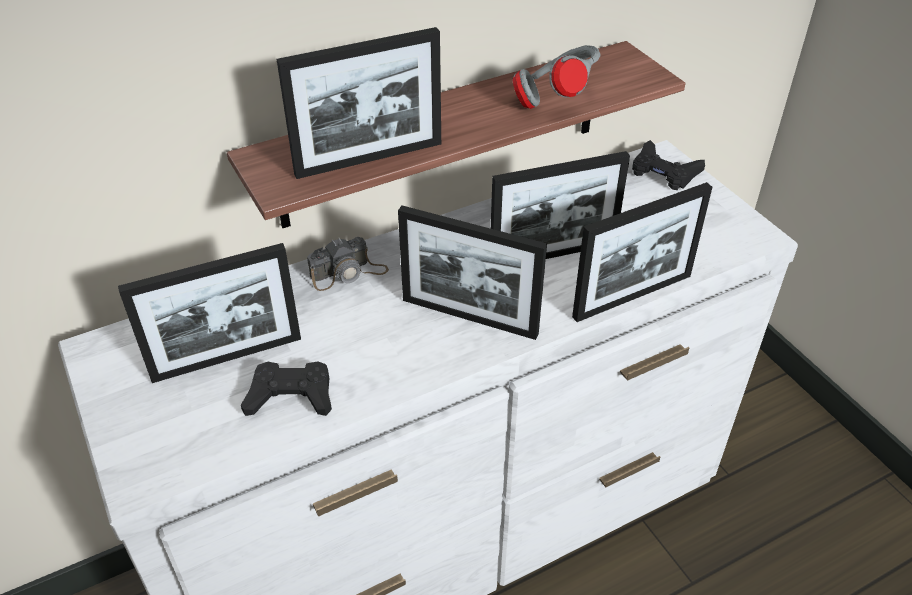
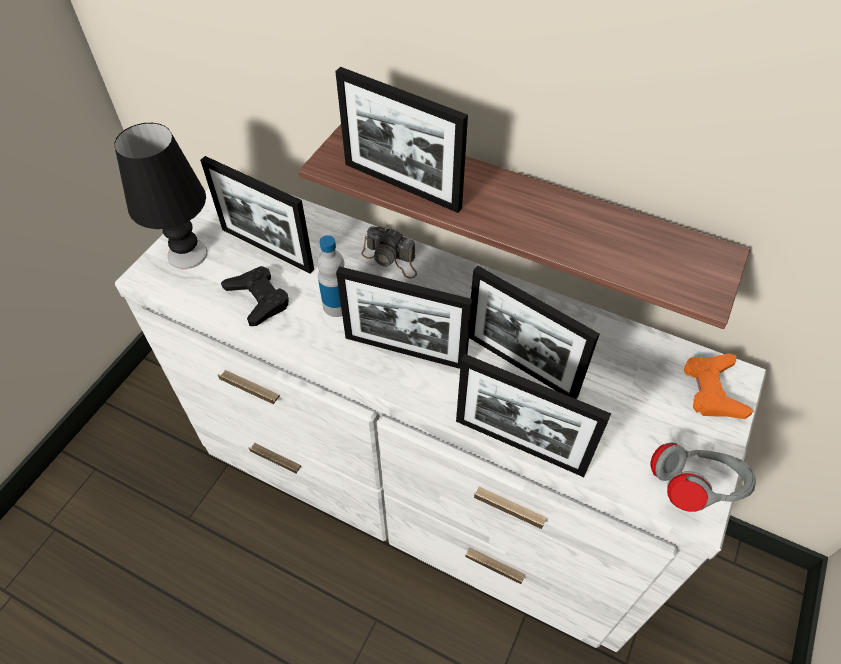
camera: 55 degrees right, 10 degrees up
picture frame [398,205,547,340] -> picture frame turned 60 degrees counterclockwise [336,266,473,369]
grey headphones [512,45,601,109] -> grey headphones moved to [651,443,756,512]
black game controller [632,140,705,190] -> orange game controller [684,353,753,419]
none -> black table lamp [115,123,208,269]
none -> bottle [317,235,344,317]

